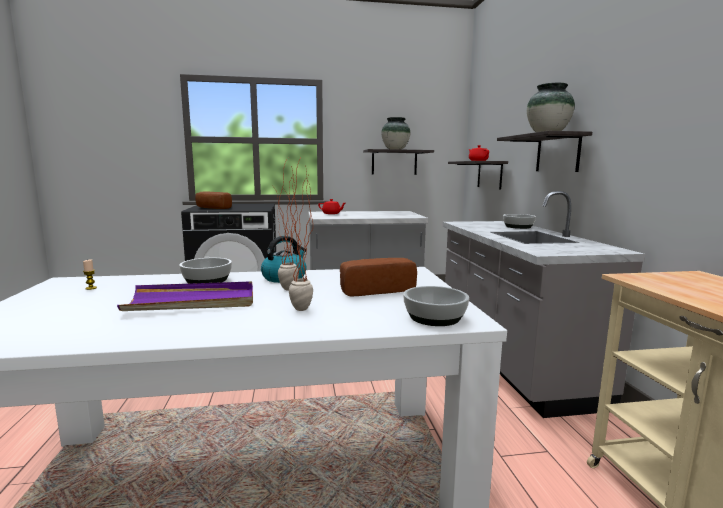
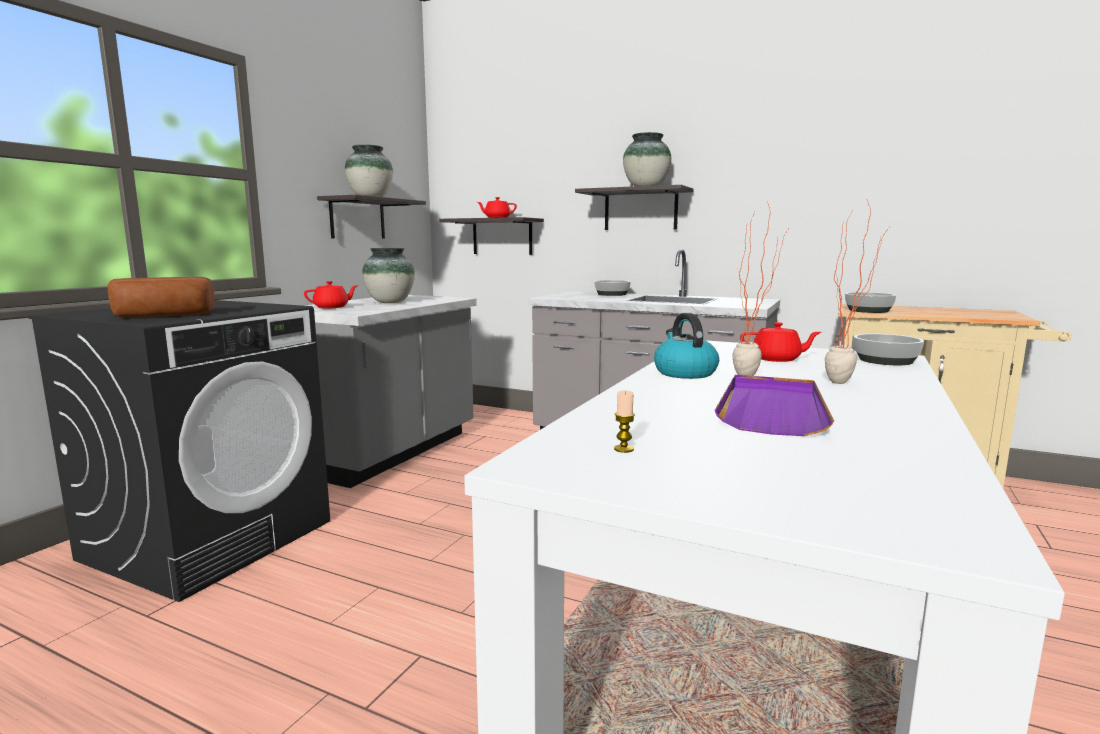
camera: 55 degrees left, 0 degrees up
bowl [179,258,232,284] -> bowl moved to [845,292,896,313]
bread [340,258,417,296] -> red teapot [740,322,822,362]
none -> vase [362,248,415,303]

